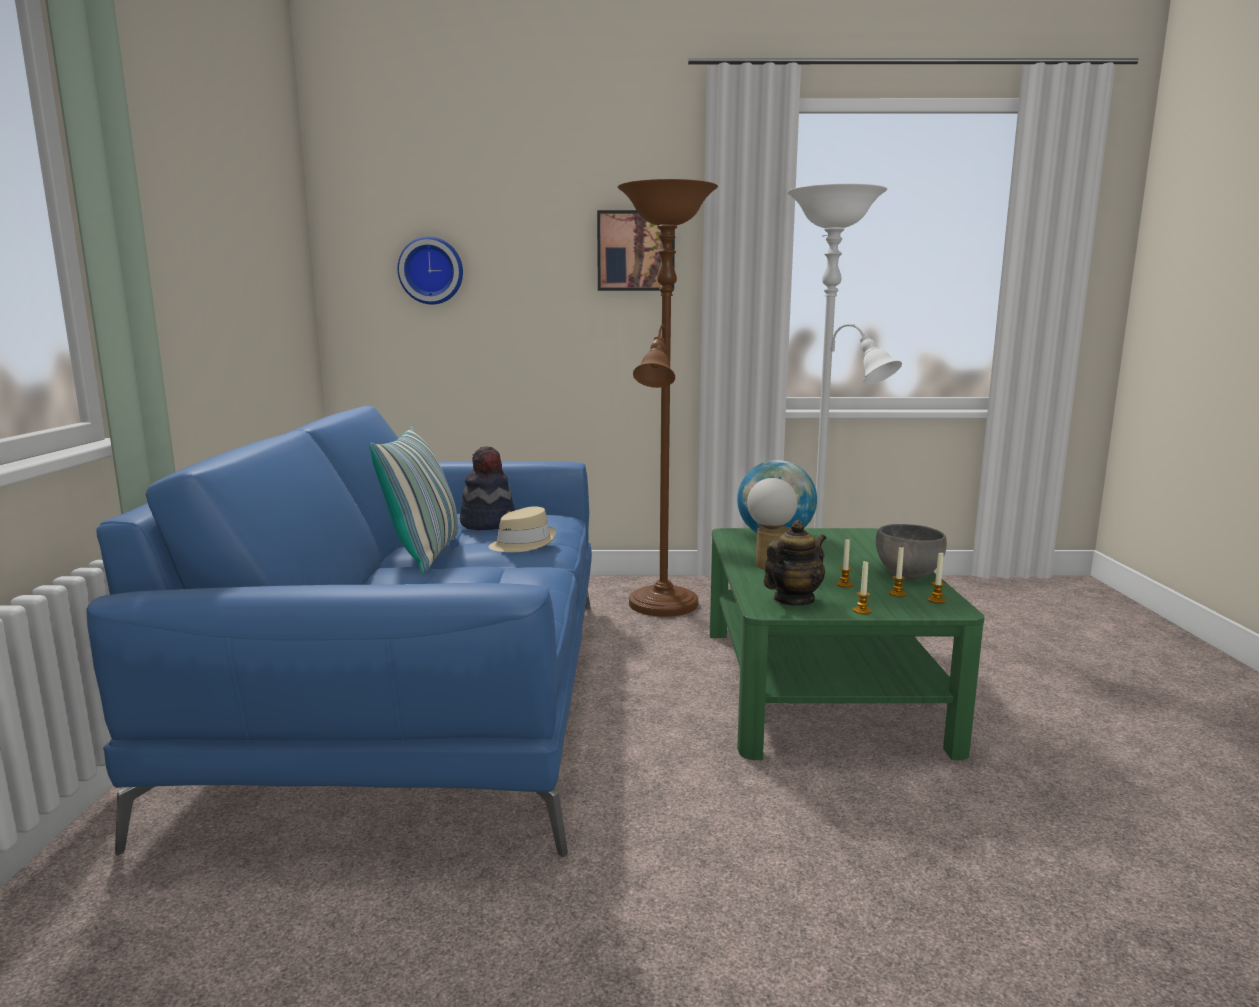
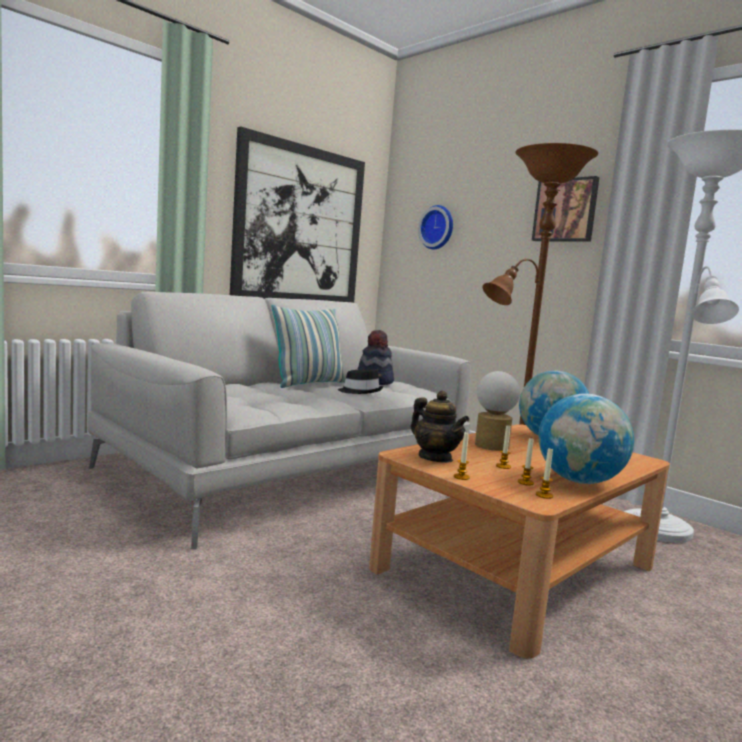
camera: 45 degrees right, 5 degrees down
blue sofa [86,406,592,857] -> grey sofa [88,292,471,549]
beige hat [488,506,556,552] -> black hat [338,369,383,394]
green coffee table [710,528,985,760] -> brown coffee table [369,424,670,659]
teapot [764,520,826,605] -> teapot turned 45 degrees clockwise [411,391,470,463]
grey bowl [876,524,947,579] -> globe [539,394,634,484]
none -> picture [230,127,365,303]

